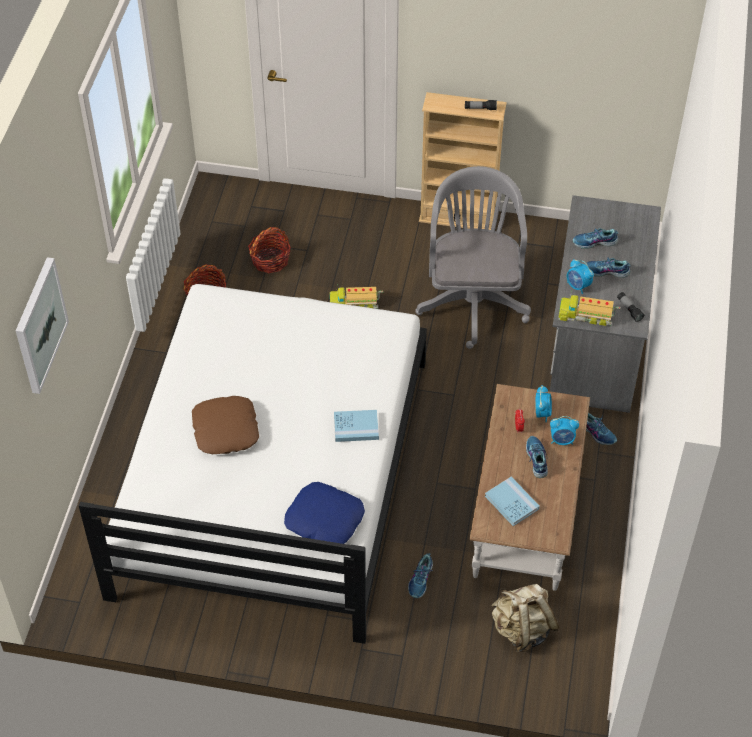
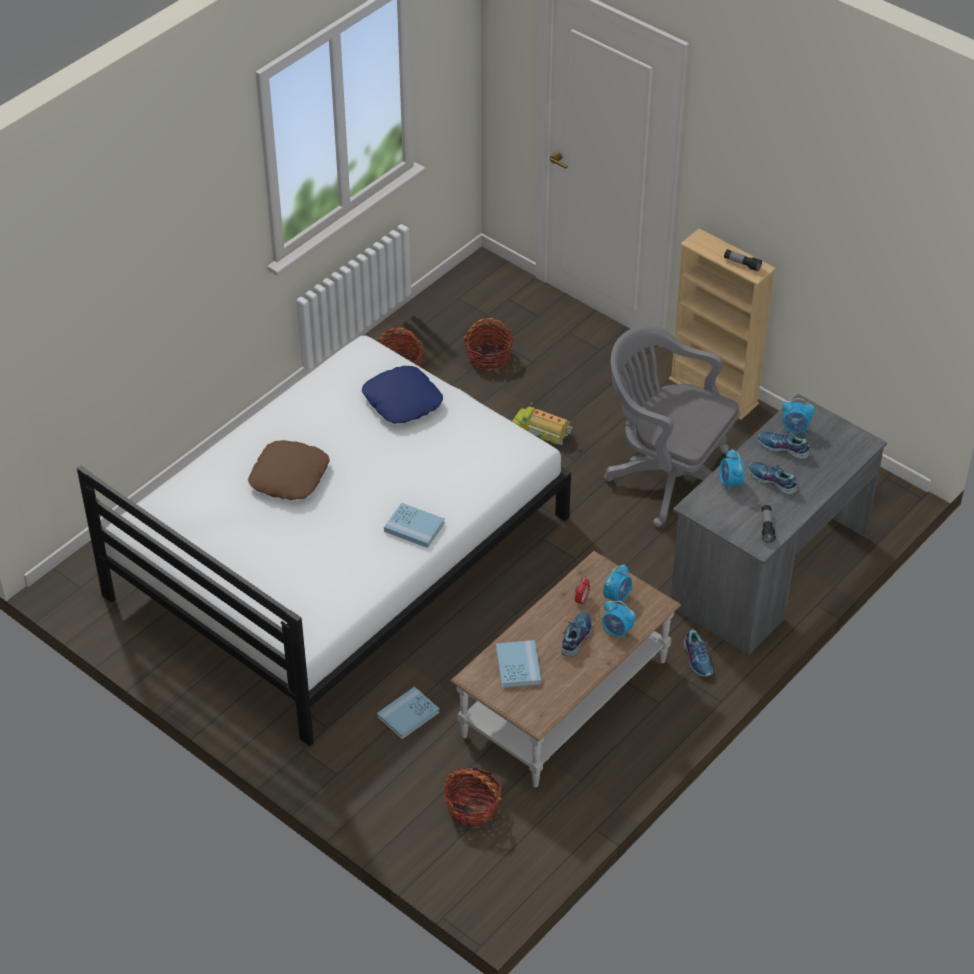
camera: 30 degrees right, 5 degrees down
picture [16,257,69,394] -> none
blue pillow [284,482,365,544] -> blue pillow moved to [362,366,443,424]
shoe [408,553,433,598] -> blue book [377,686,440,739]
grey office chair [415,166,531,349] -> grey office chair turned 90 degrees counterclockwise [604,326,740,527]
beige backpack [491,584,560,652] -> basket [444,767,502,827]
toy truck [558,291,620,326] -> none
none -> alarm clock [782,398,815,435]

